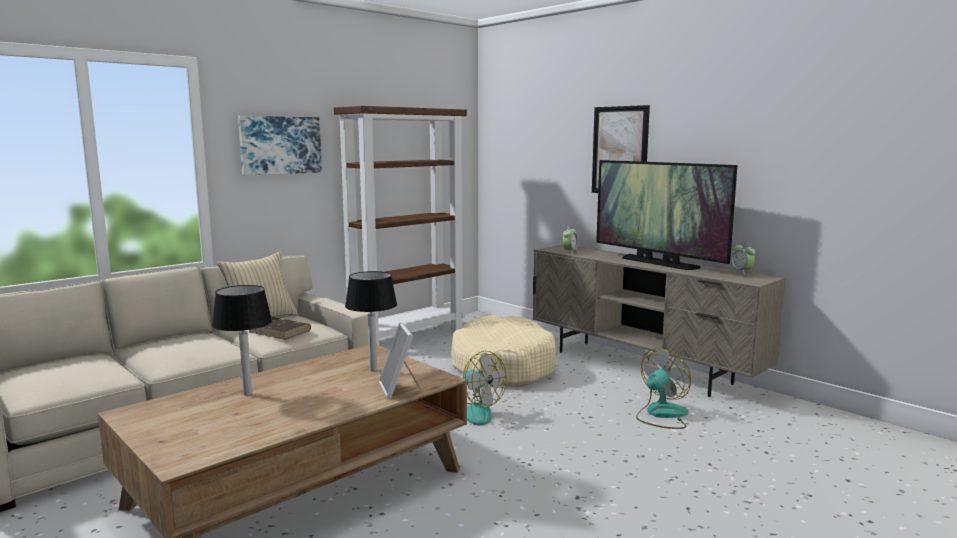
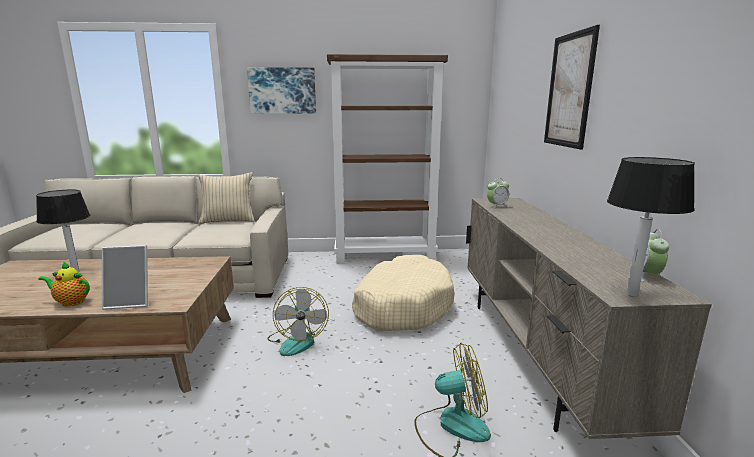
camera: 40 degrees right, 5 degrees up
brown book [249,317,311,340] -> none
table lamp [345,271,397,371] -> table lamp moved to [607,157,695,297]
picture frame [379,323,421,399] -> picture frame turned 120 degrees counterclockwise [102,245,148,310]
television [596,160,738,270] -> none
none -> teapot [38,261,90,306]

